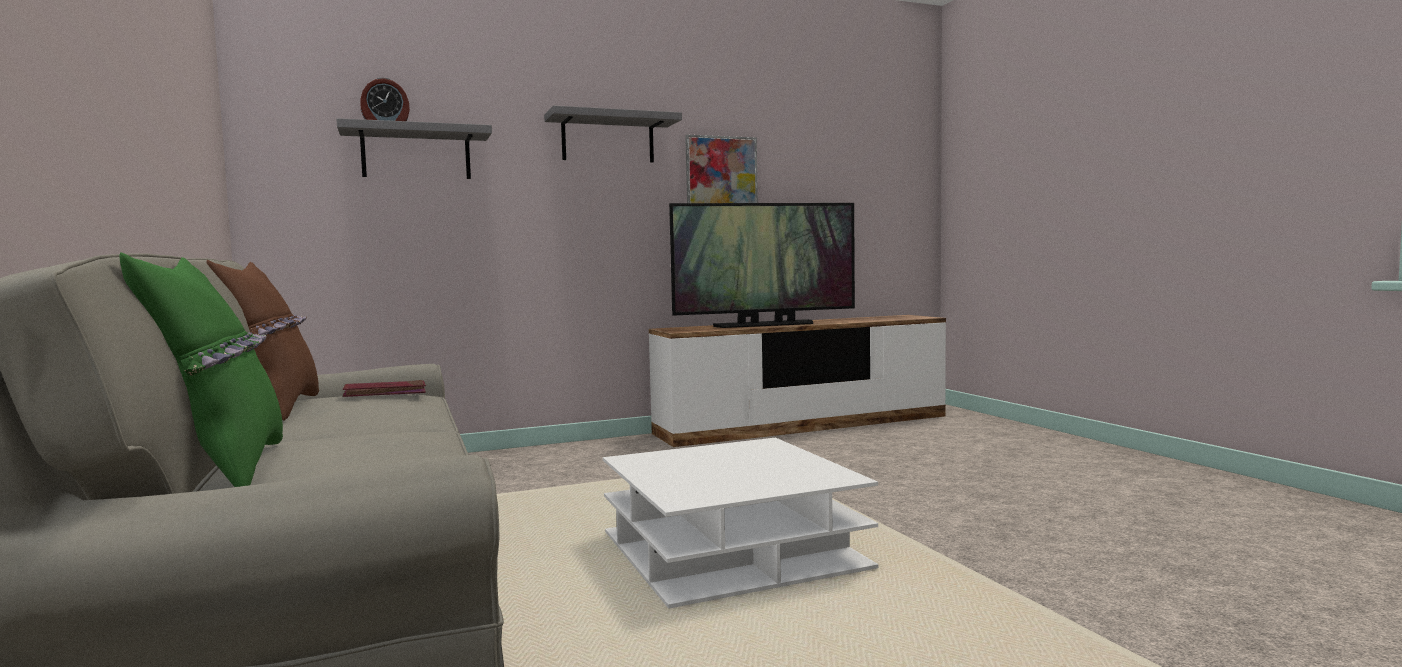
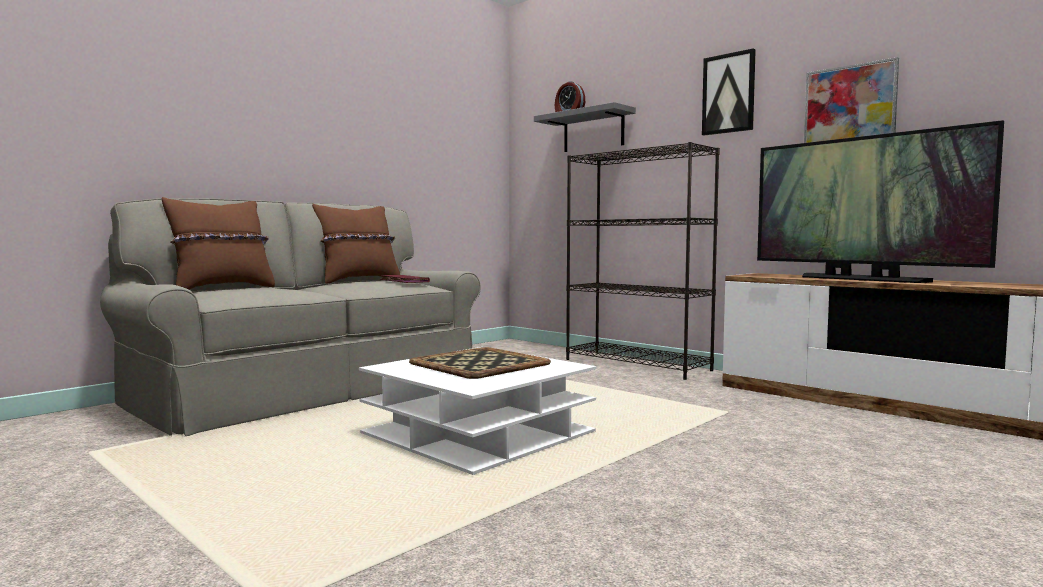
camera: 65 degrees right, 0 degrees up
green pillow [119,252,283,487] -> brown pillow [162,197,275,290]
grey shelf [544,106,682,163] -> picture [702,48,756,135]
none -> tray [409,347,551,379]
none -> black bookcase [566,142,720,380]

